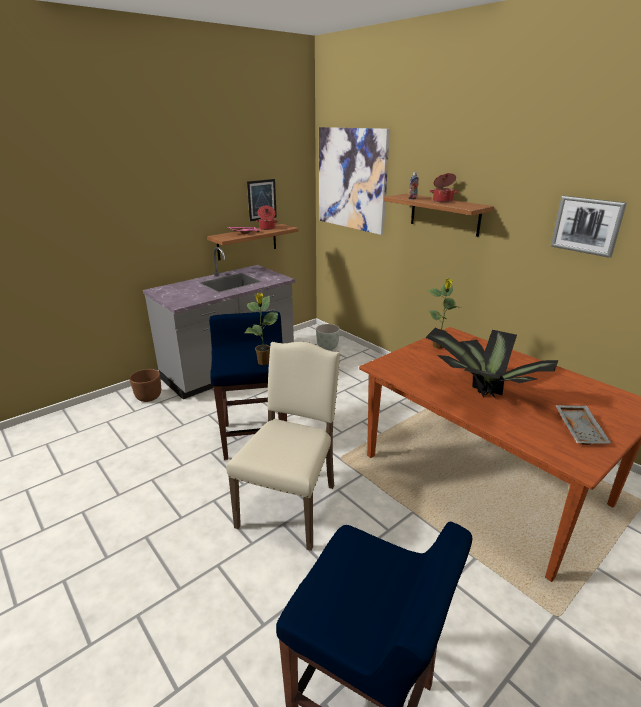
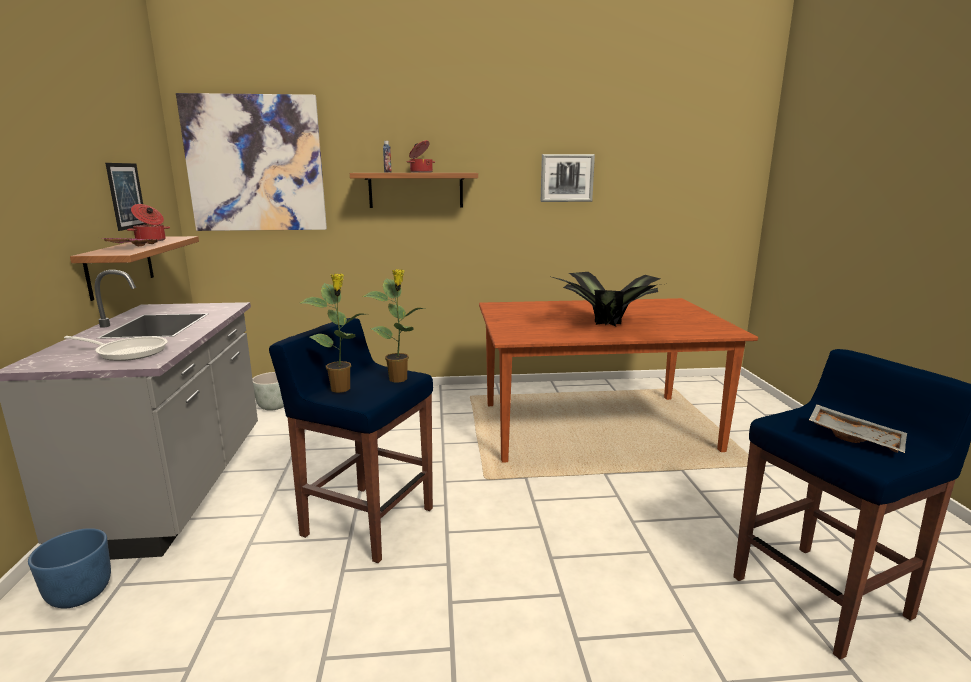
camera: 55 degrees left, 10 degrees down
brown planter [129,369,161,402] -> blue planter [28,528,111,609]
beige chair [226,342,340,551] -> none
potted plant [427,279,461,348] -> potted plant moved to [300,273,365,393]
grey tray [555,405,611,445] -> grey tray moved to [809,404,907,453]
none -> frying pan [64,336,168,361]

